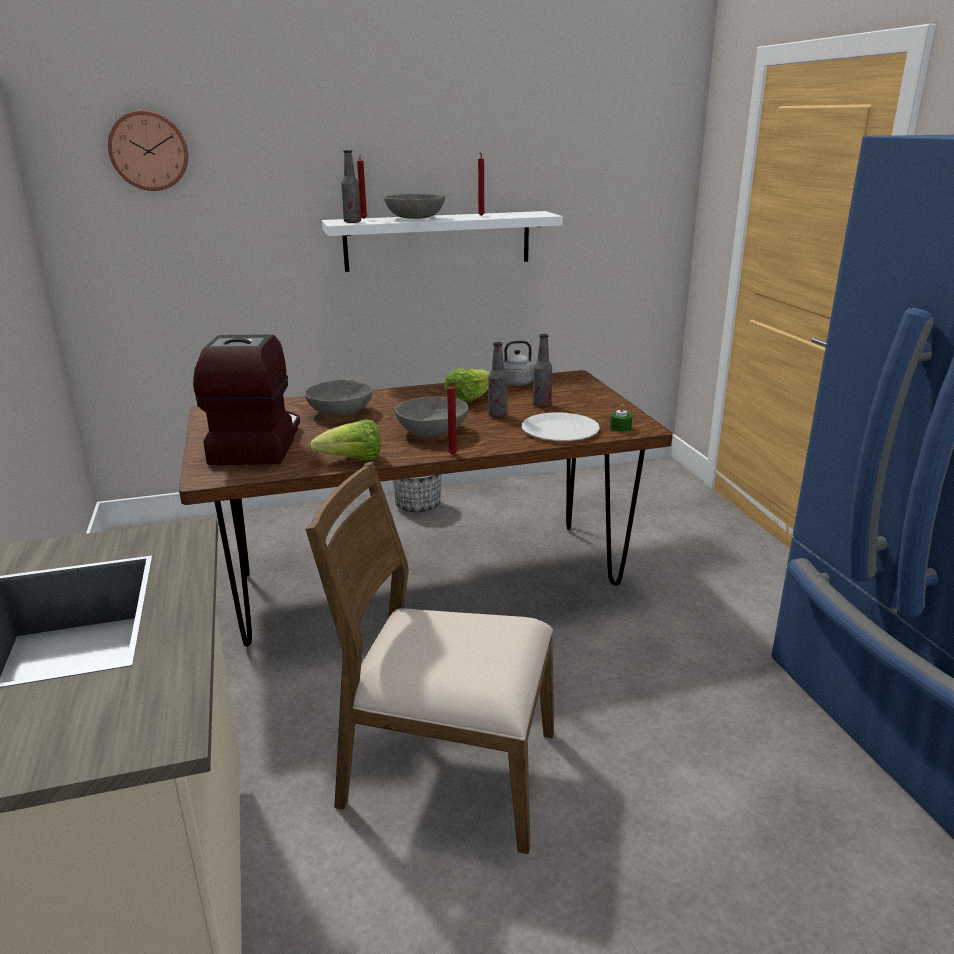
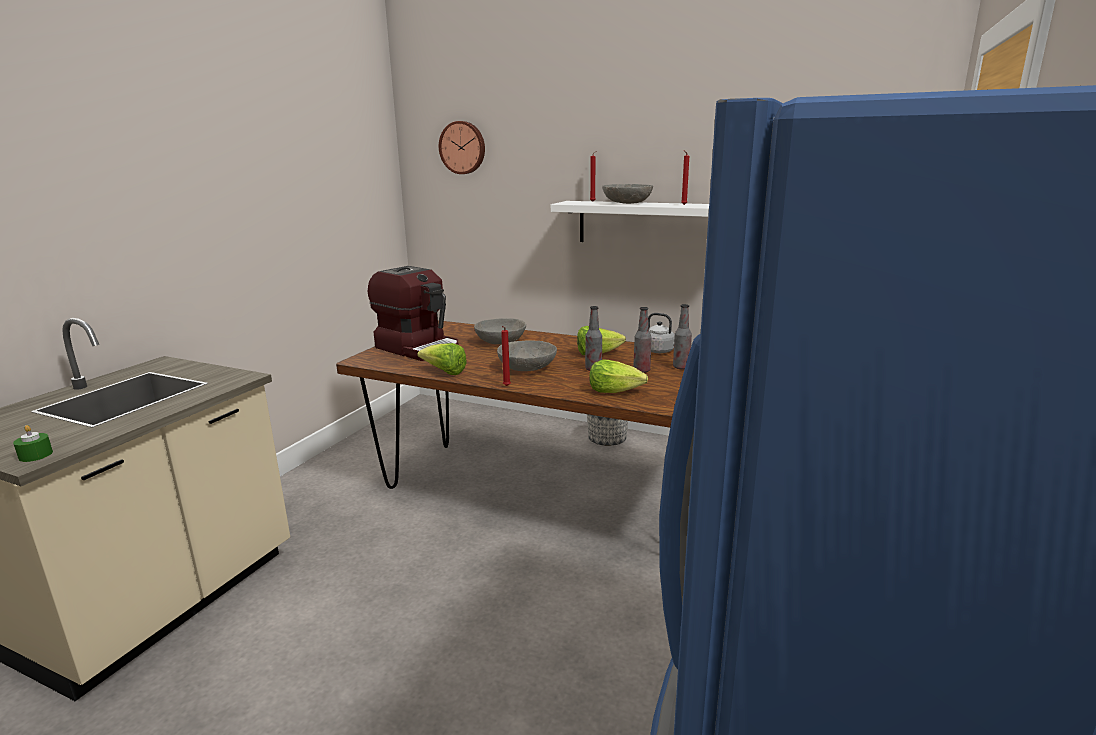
camera: 40 degrees right, 5 degrees down
coffee machine [193,334,300,465] -> coffee machine turned 90 degrees clockwise [368,266,459,361]
brown chair [306,462,554,854] -> none
bottle [341,150,361,223] -> bottle moved to [673,304,692,370]
white plate [522,413,600,441] -> lettuce [590,360,648,393]
green candle [610,404,632,432] -> green candle moved to [13,425,53,462]

